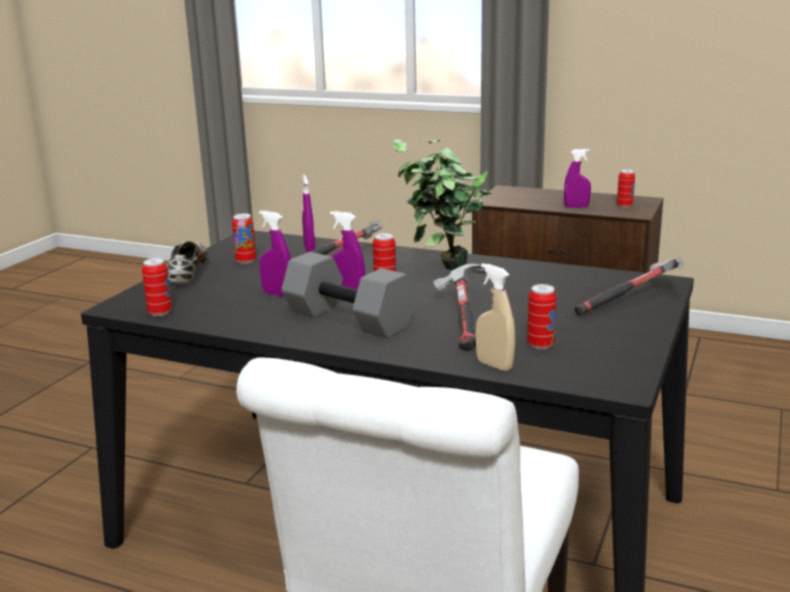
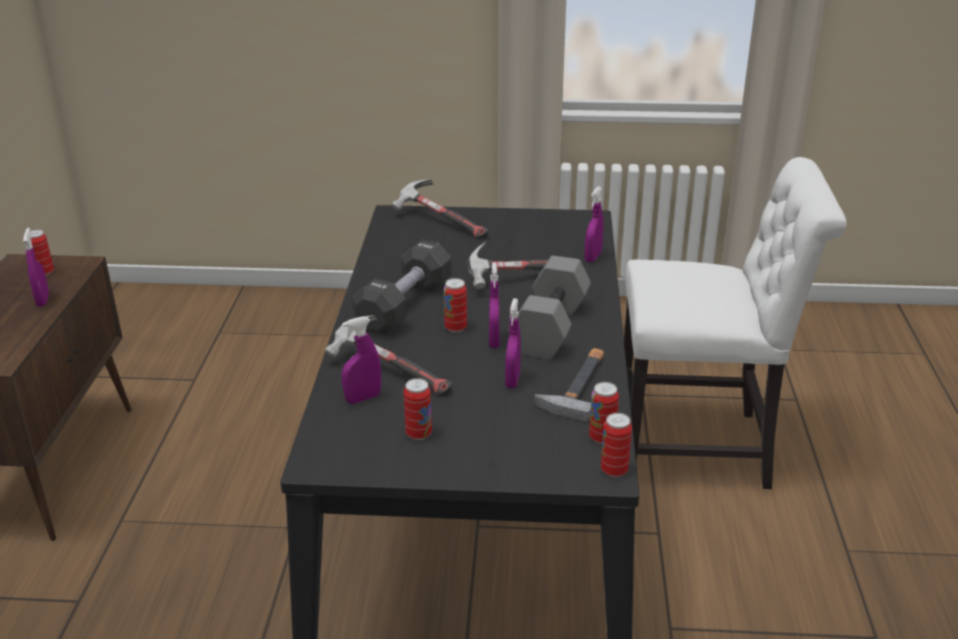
camera: 110 degrees left, 10 degrees up
shoe [168,241,208,284] -> none
potted plant [393,140,493,270] -> black dumbbell [352,239,451,335]
beige spray bottle [476,263,515,371] -> purple spray bottle [585,186,603,262]
can [527,284,556,350] -> can moved to [601,413,632,477]
none -> hammer [534,348,604,422]

